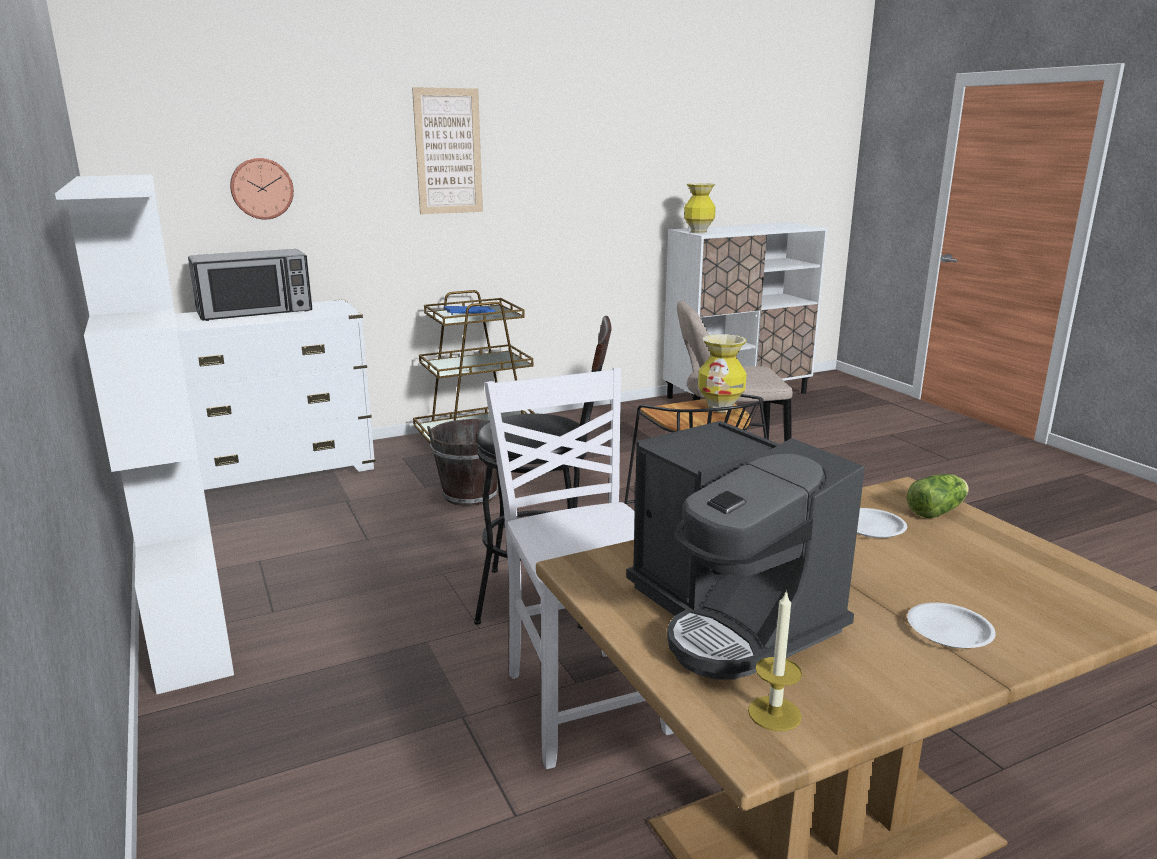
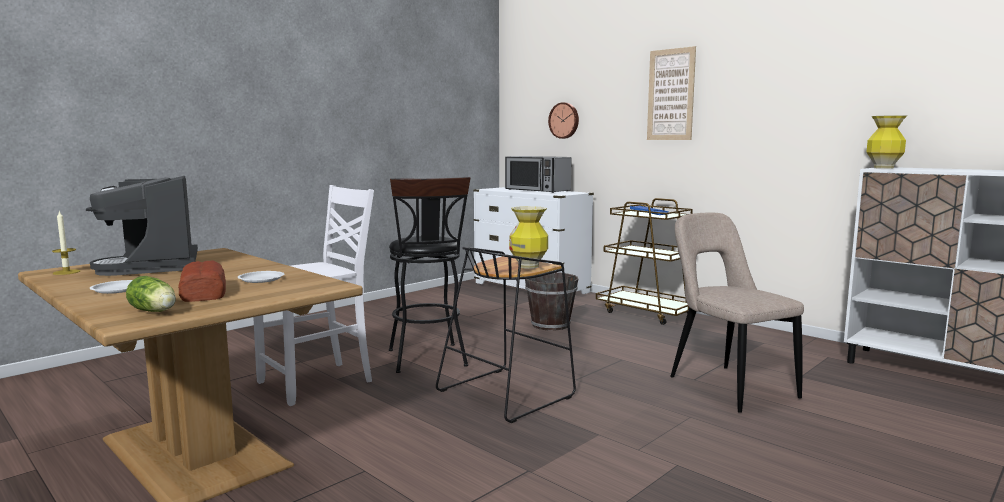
camera: 70 degrees right, 10 degrees down
white bookcase [55,175,234,694] -> none
coffee machine [626,421,865,680] -> coffee machine turned 60 degrees counterclockwise [86,176,198,276]
lettuce [907,474,969,518] -> lettuce moved to [126,276,176,312]
none -> bread [178,261,226,302]

